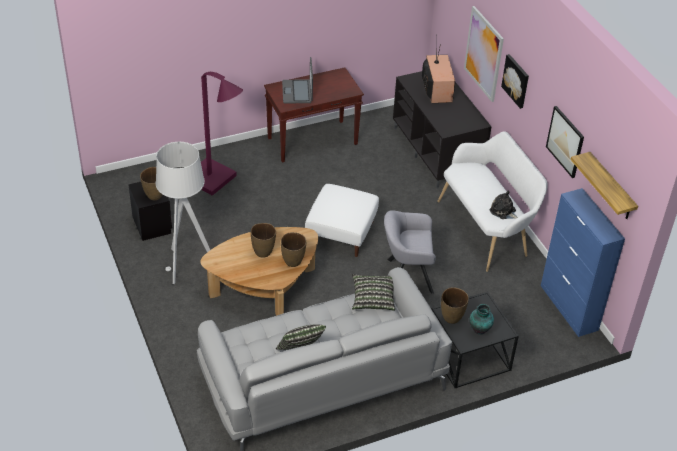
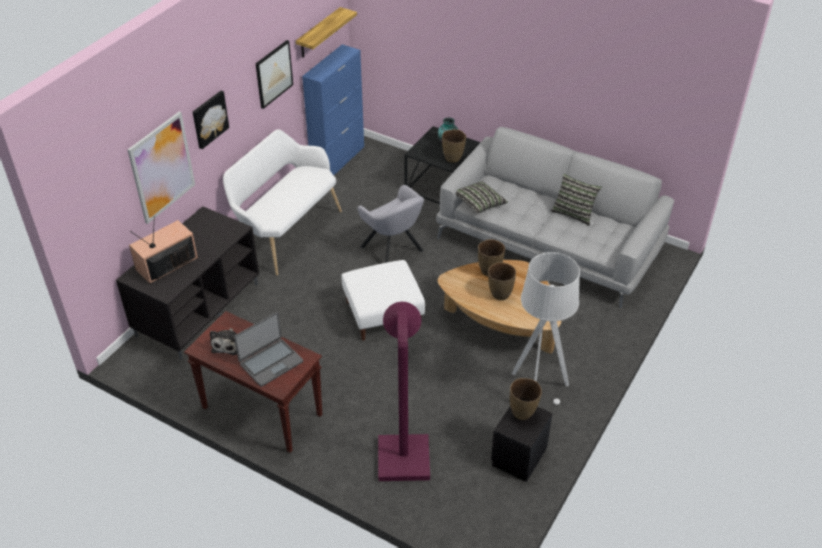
camera: 125 degrees left, 0 degrees up
plush toy [490,191,518,219] -> plush toy moved to [210,328,237,355]

